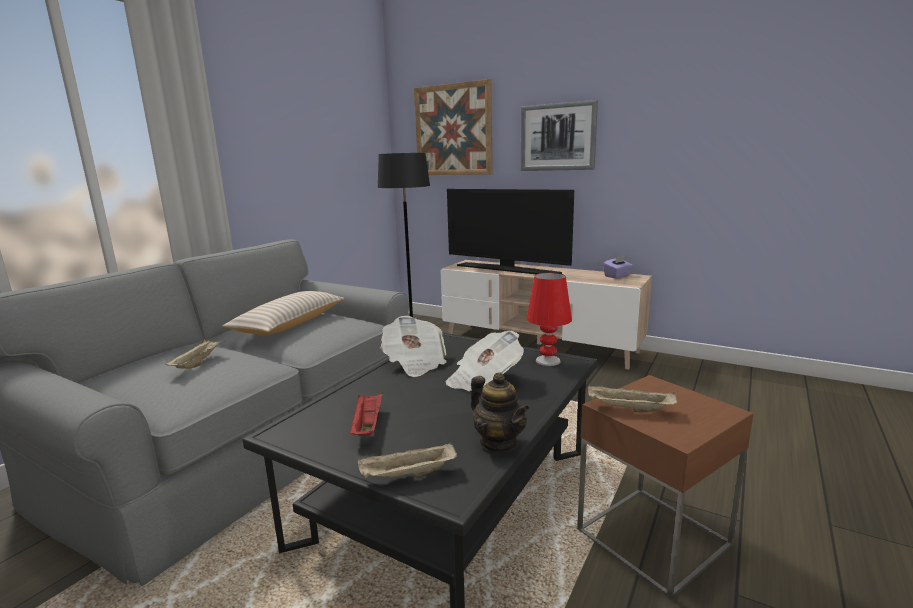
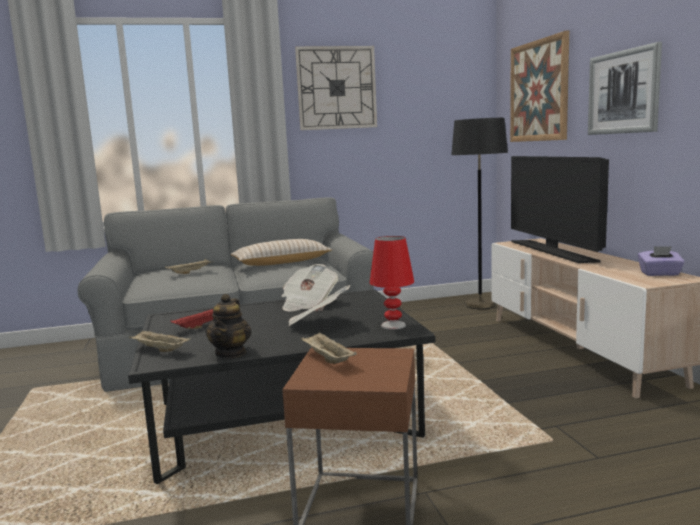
camera: 45 degrees right, 5 degrees down
none -> wall clock [295,46,377,130]

